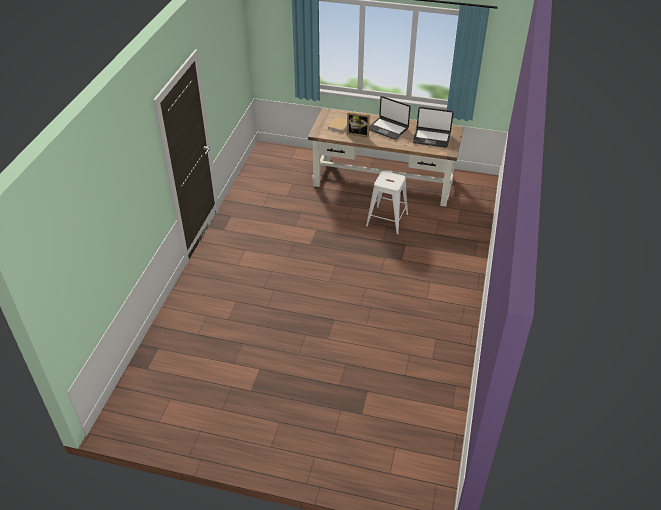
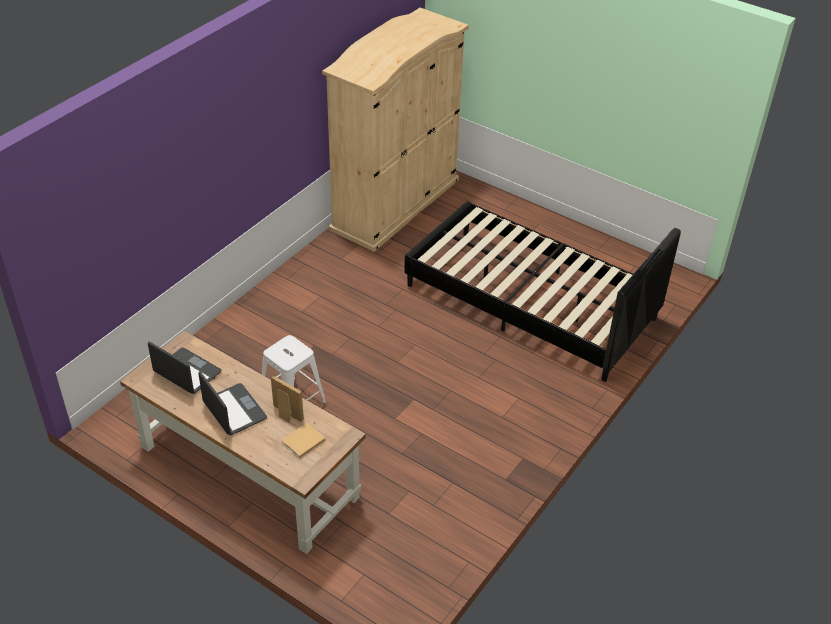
camera: 160 degrees left, 0 degrees up
none -> beige wardrobe [322,8,469,252]
none -> black bed [404,201,681,382]

